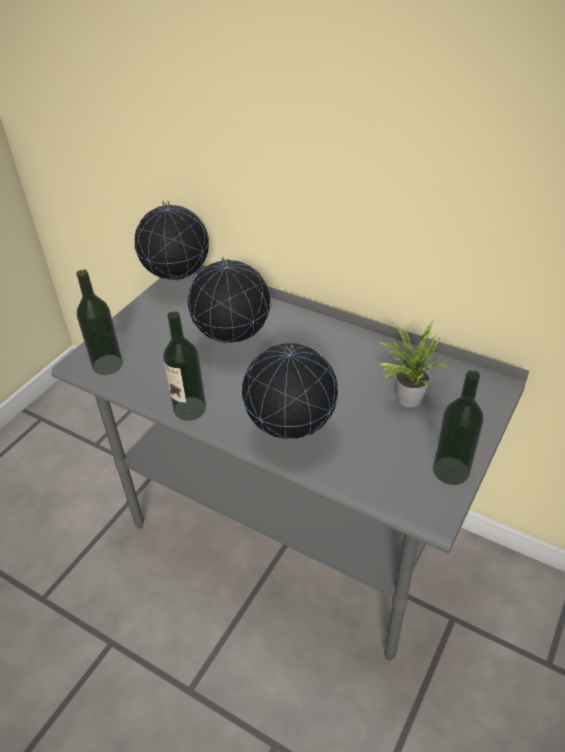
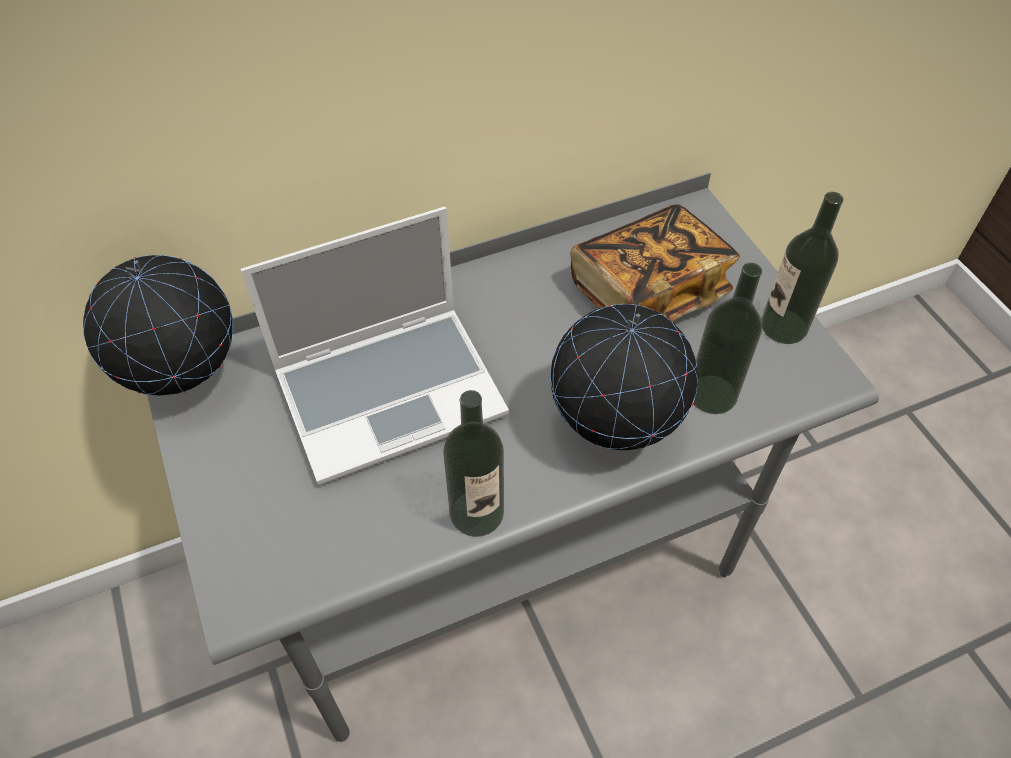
camera: 55 degrees left, 10 degrees up
bottle [76,269,123,375] -> bottle moved to [693,263,762,414]
globe [188,257,271,343] -> laptop [241,207,509,485]
potted plant [377,320,447,408] -> book [571,204,740,321]

